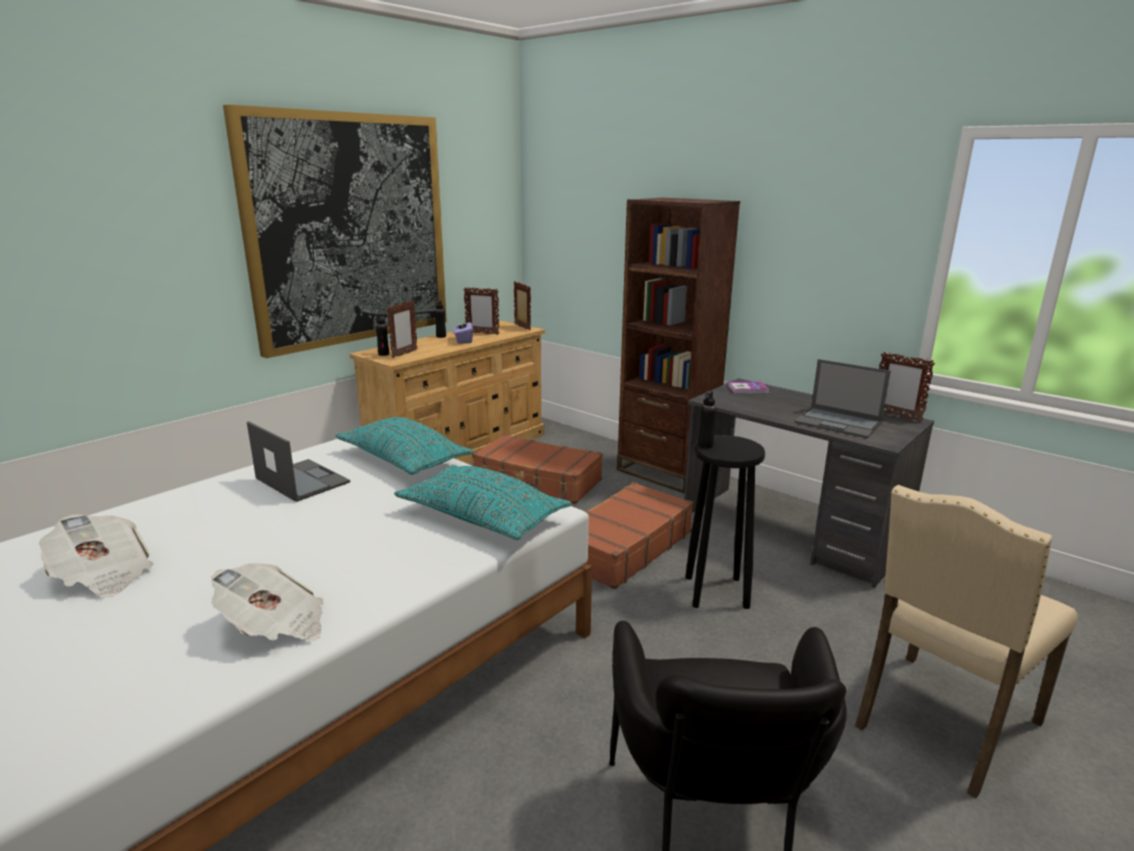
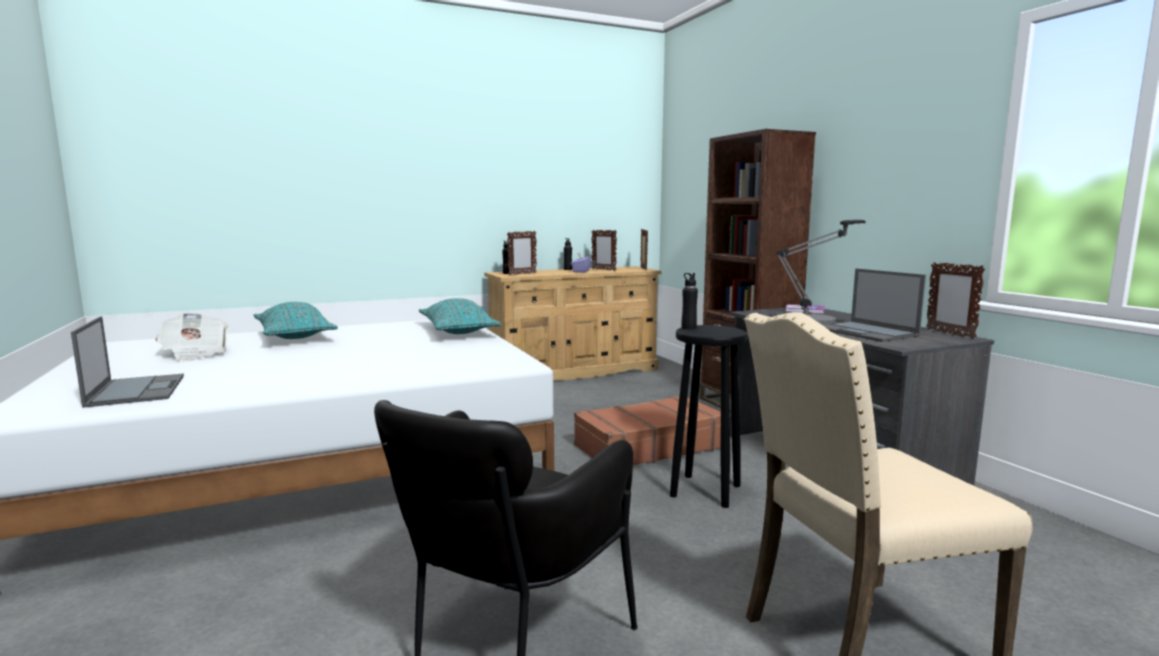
camera: 25 degrees right, 10 degrees down
newspaper [211,563,324,641] -> none
picture [223,105,447,358] -> none
laptop [247,421,350,502] -> laptop moved to [71,316,184,408]
turquoise pillow [394,465,572,540] -> turquoise pillow moved to [253,302,338,339]
brown suitcase [472,434,603,504] -> none
none -> table lamp [776,220,866,325]

